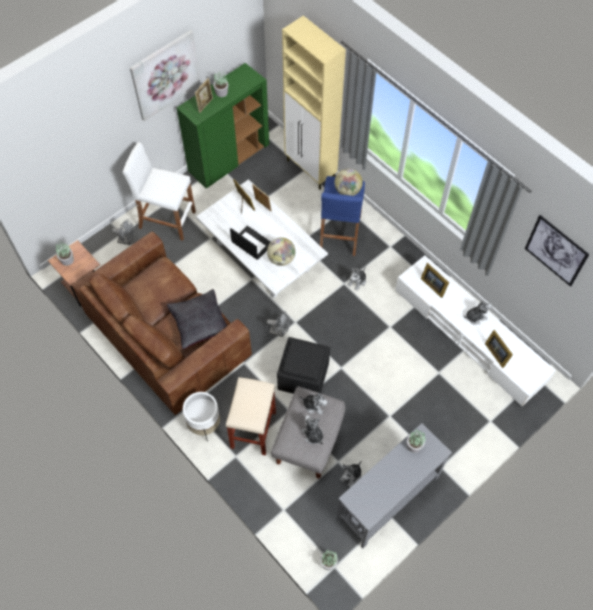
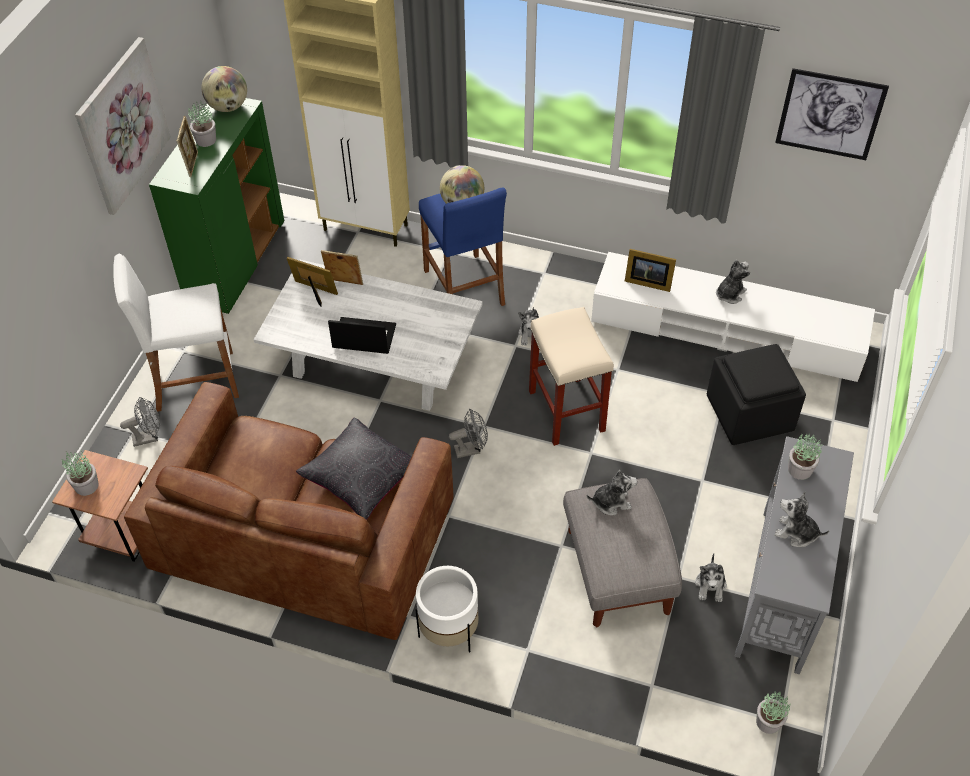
camera: 30 degrees left, 10 degrees down
beige stool [226,377,276,456] -> beige stool moved to [529,307,614,446]
globe [267,237,296,266] -> globe moved to [201,66,247,112]
black ottoman [277,337,330,394] -> black ottoman moved to [707,344,806,445]
plush toy [301,415,323,444] -> plush toy moved to [774,491,829,547]
picture frame [485,330,513,368] -> none

